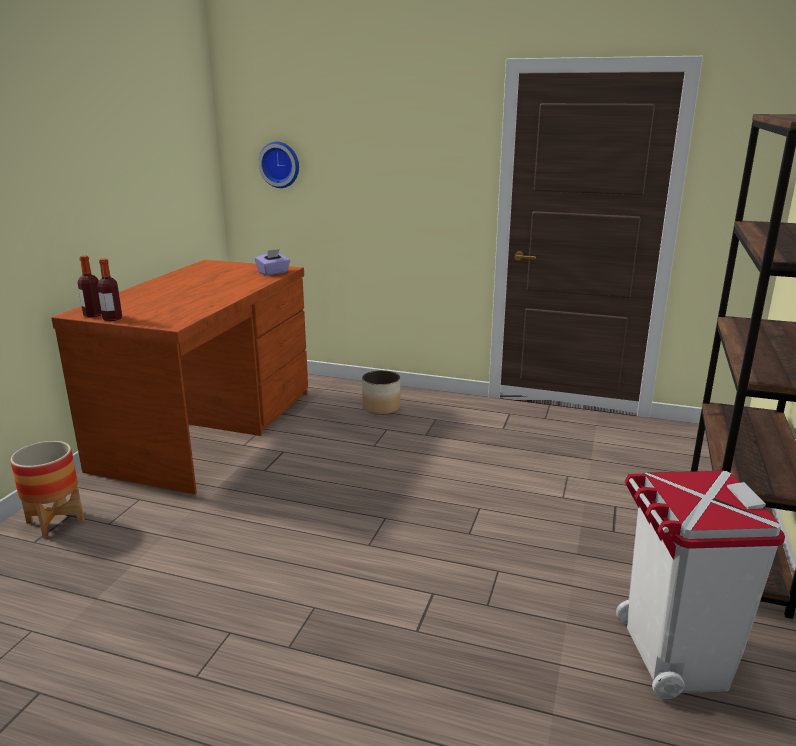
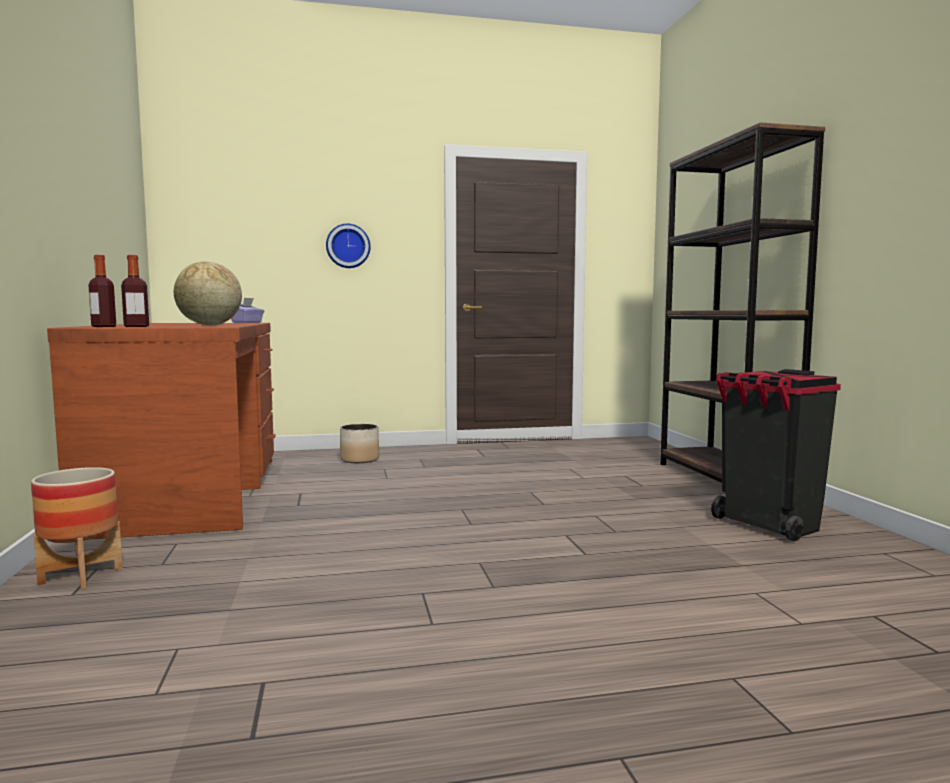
camera: 30 degrees left, 15 degrees down
wall clock [258,142,299,188] -> wall clock moved to [326,224,371,268]
white trash can [616,471,785,699] -> black trash can [711,369,841,541]
none -> globe [174,261,242,325]

